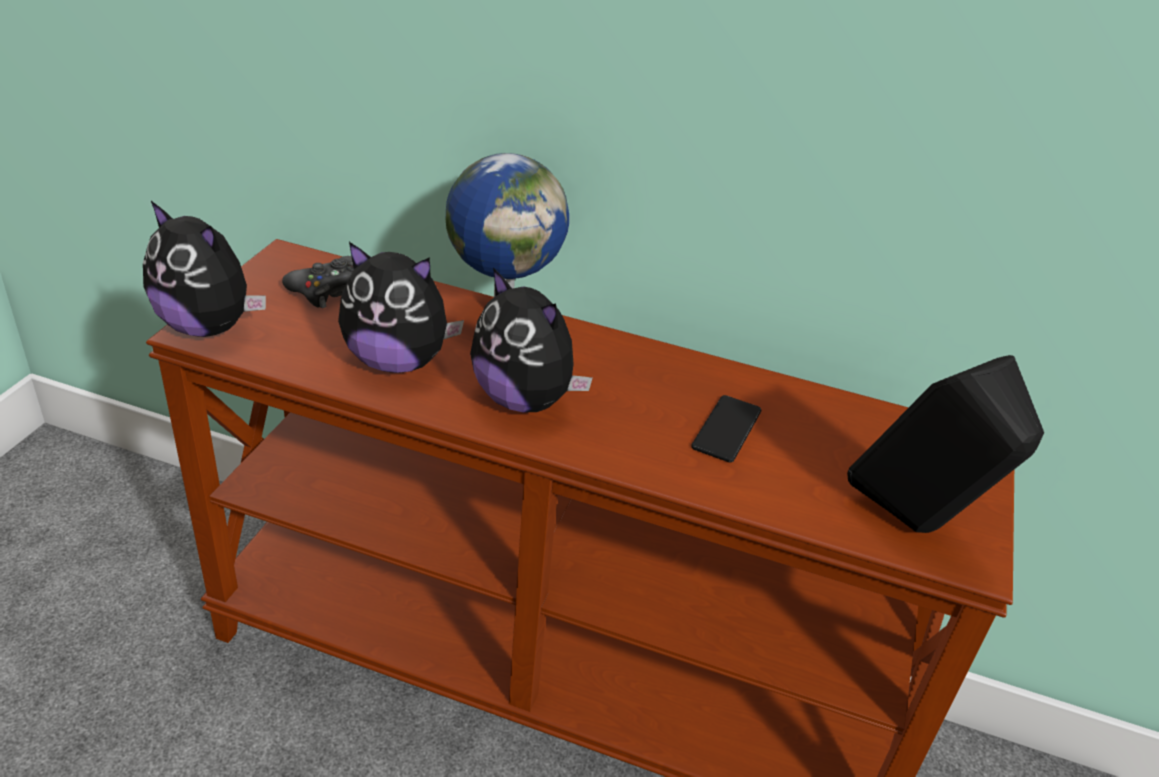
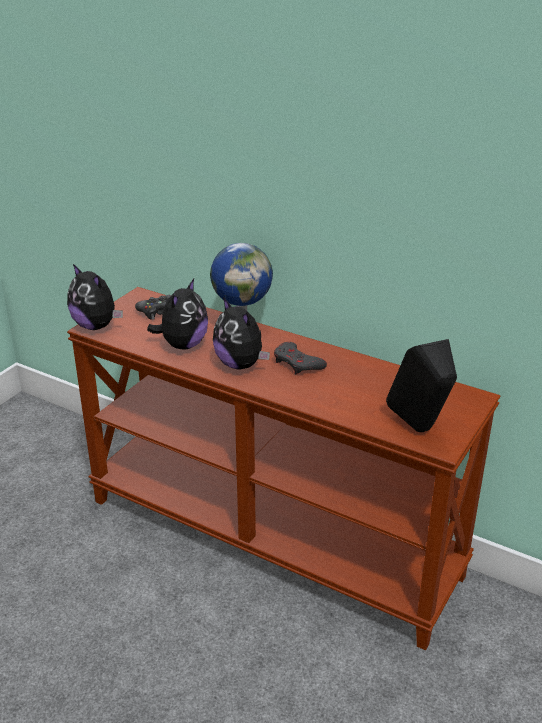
camera: 15 degrees right, 5 degrees down
plush toy [338,242,464,373] -> plush toy turned 90 degrees counterclockwise [147,279,208,350]
phone [691,395,761,463] -> none
none -> grey game controller [274,342,327,374]

